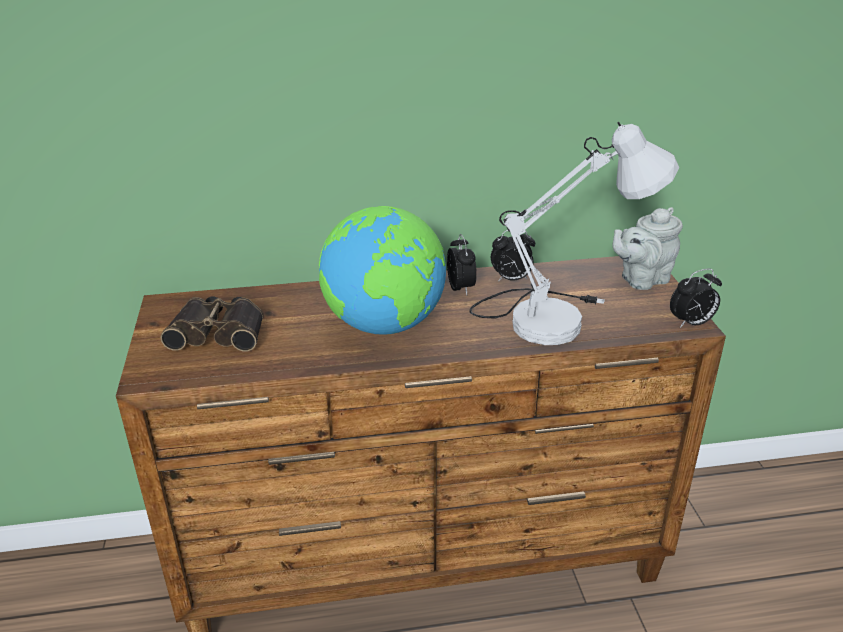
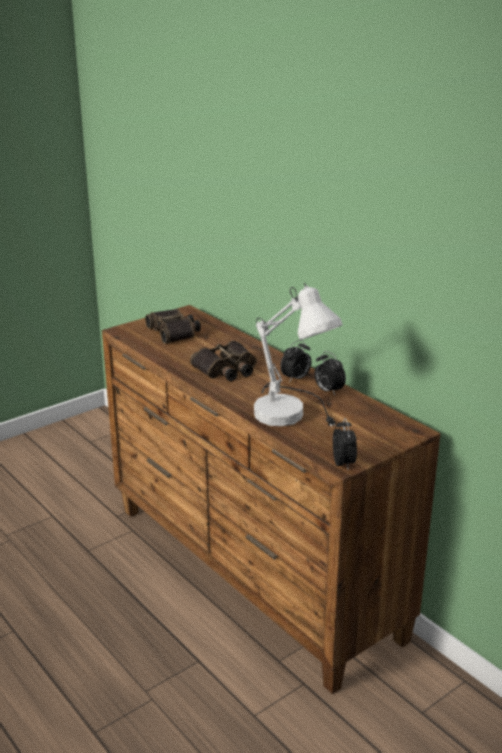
camera: 60 degrees right, 5 degrees down
globe [319,206,446,335] -> binoculars [190,340,257,381]
grey teapot [613,207,683,290] -> none
alarm clock [670,268,722,328] -> alarm clock turned 135 degrees counterclockwise [333,418,357,470]

